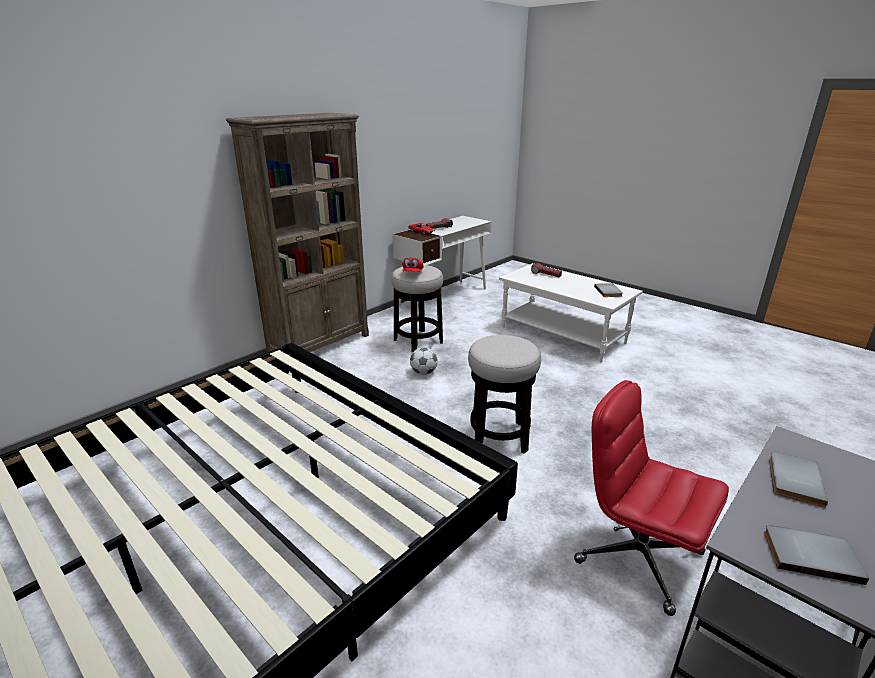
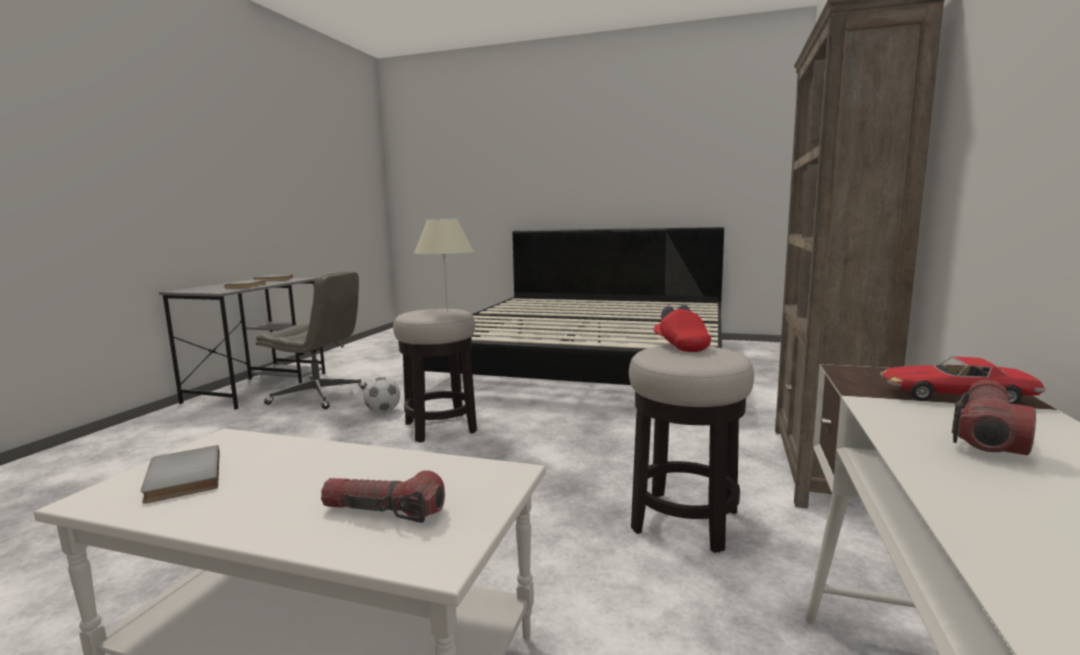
camera: 155 degrees right, 15 degrees down
football [410,347,438,375] -> football moved to [363,377,400,413]
red office chair [574,380,729,616] -> grey office chair [256,271,367,409]
none -> beige table lamp [414,218,474,313]

